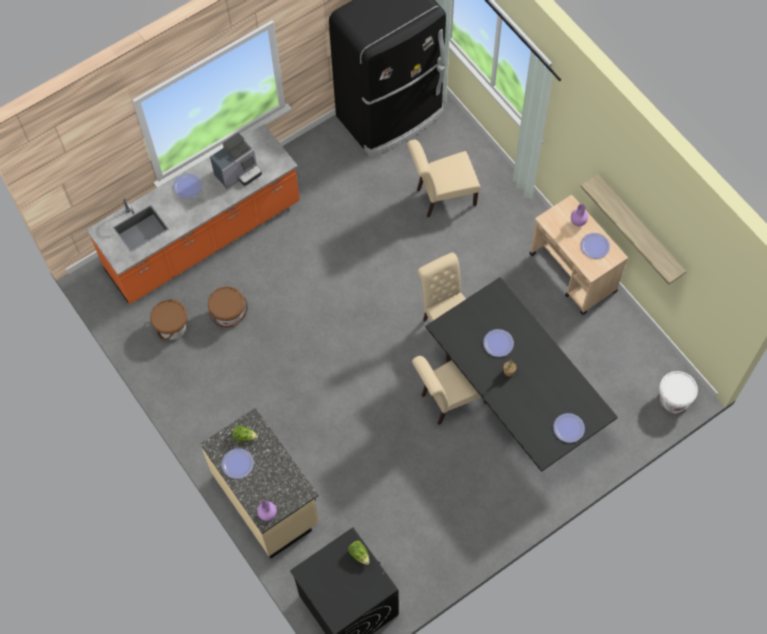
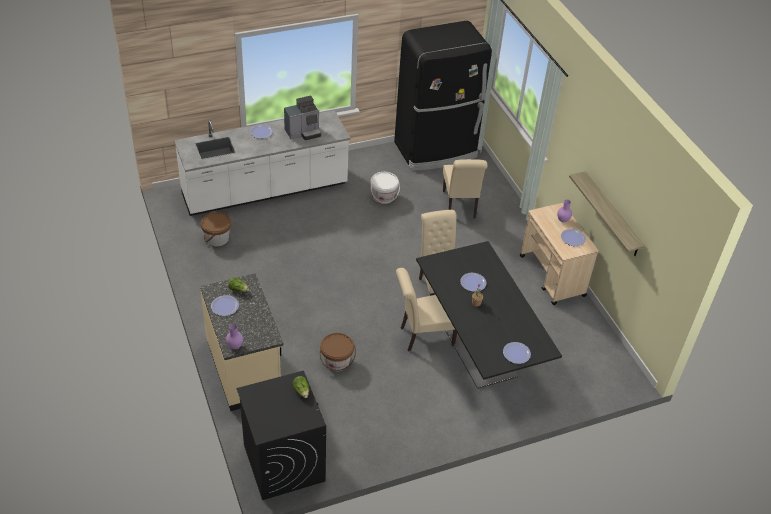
camera: 10 degrees right, 20 degrees down
orange counter [86,124,300,304] -> white counter [174,110,350,216]
brown bucket [208,286,248,327] -> brown bucket moved to [320,333,356,371]
beige chair [407,139,481,218] -> beige chair turned 90 degrees counterclockwise [443,159,488,219]
white bucket [659,371,698,413] -> white bucket moved to [370,172,400,204]

